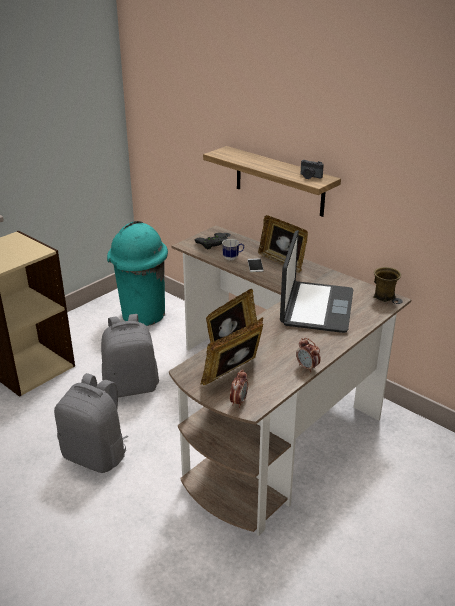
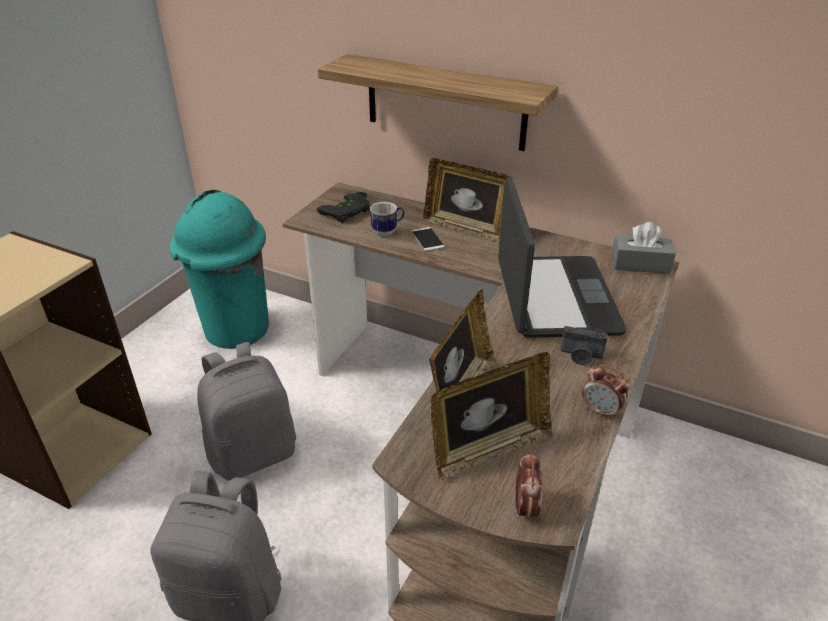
camera: 15 degrees left, 5 degrees up
picture frame [201,317,263,385] -> picture frame turned 150 degrees counterclockwise [431,352,553,480]
camera [301,160,324,179] -> camera moved to [560,326,608,365]
brown mug [373,267,401,302] -> grey tissue box [612,222,676,274]

